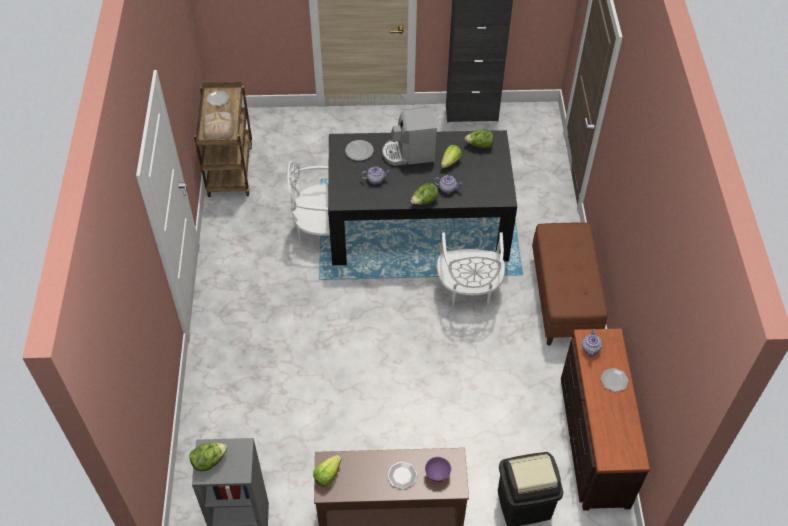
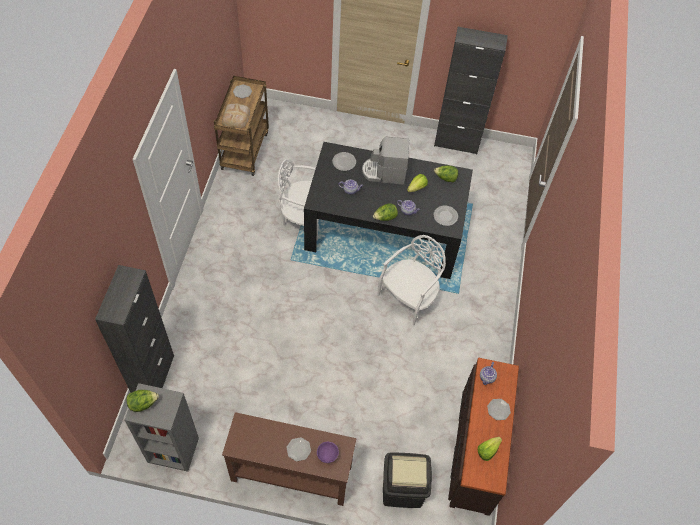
camera: 10 degrees right, 5 degrees up
lettuce [313,455,341,487] -> lettuce moved to [478,437,502,461]
white chair [437,233,505,310] -> white chair turned 150 degrees counterclockwise [378,235,446,326]
brown bench [532,223,607,346] -> none
none -> black cabinet [95,265,174,393]
none -> plate [433,206,458,226]

